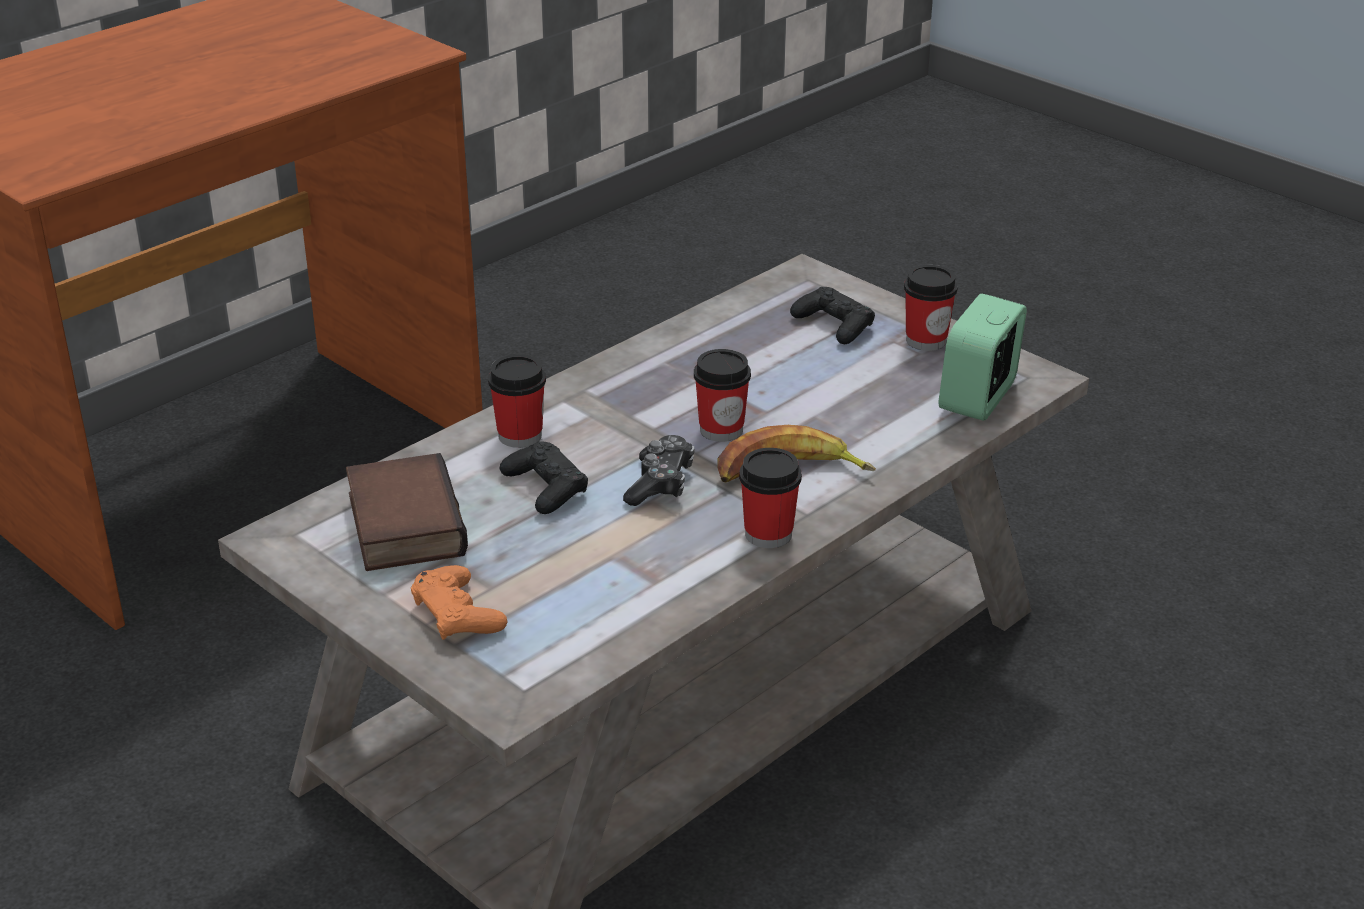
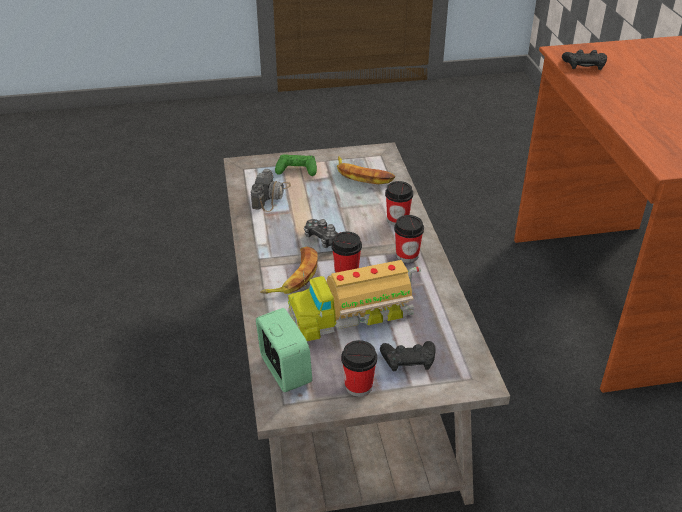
camera: 125 degrees right, 5 degrees up
book [346,453,468,571] -> banana [337,156,395,184]
orange game controller [411,565,508,640] -> green game controller [275,154,317,176]
black game controller [499,442,588,514] -> black game controller moved to [562,50,607,70]
cup [739,448,802,548] -> cup moved to [394,215,424,263]
none -> camera [251,169,291,212]
none -> toy truck [288,260,421,341]

